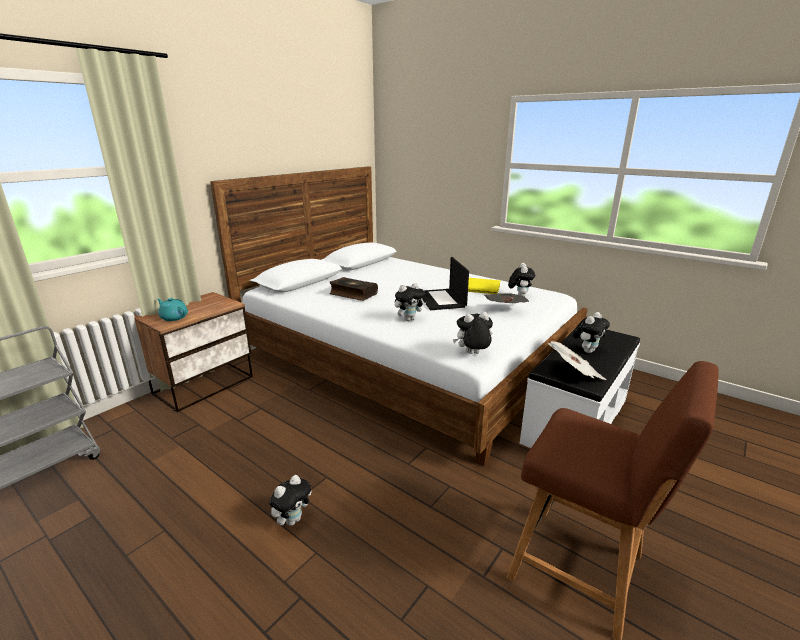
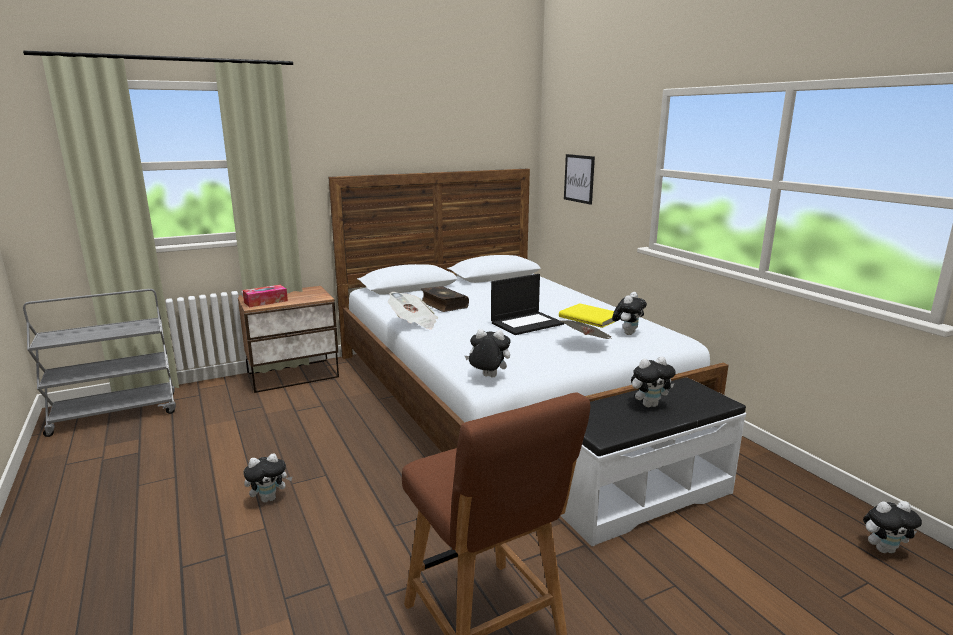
camera: 25 degrees right, 5 degrees down
turquoise teapot [157,298,188,321] -> tissue box [242,285,288,307]
plush toy [395,283,426,321] -> plush toy moved to [863,501,922,553]
laptop [422,257,469,310] -> laptop turned 135 degrees counterclockwise [491,274,564,335]
newspaper [548,341,607,380] -> newspaper moved to [388,292,438,329]
none -> picture [564,154,595,205]

